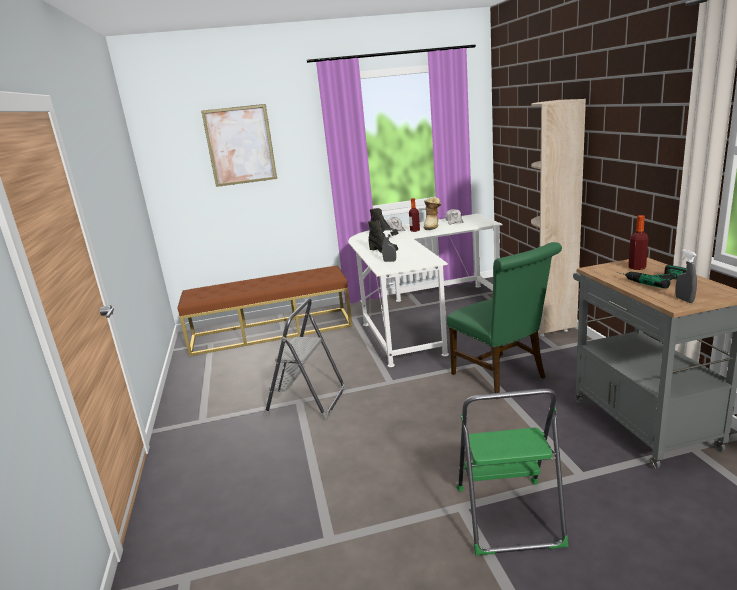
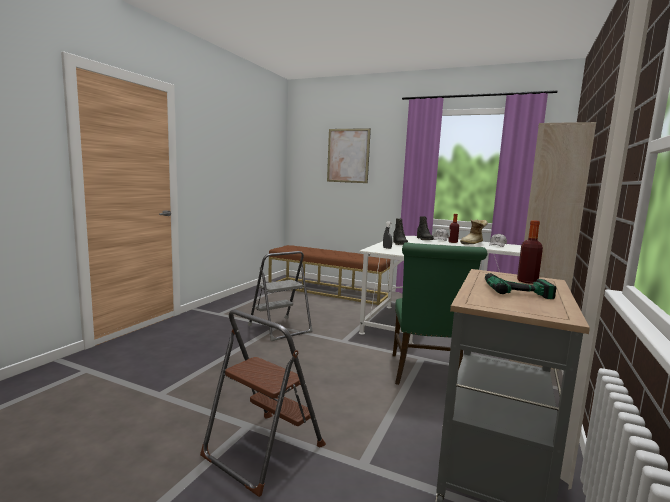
camera: 35 degrees right, 10 degrees down
green step ladder [456,388,568,556] -> brown step ladder [200,310,326,497]
grey spray bottle [675,249,697,303] -> none

